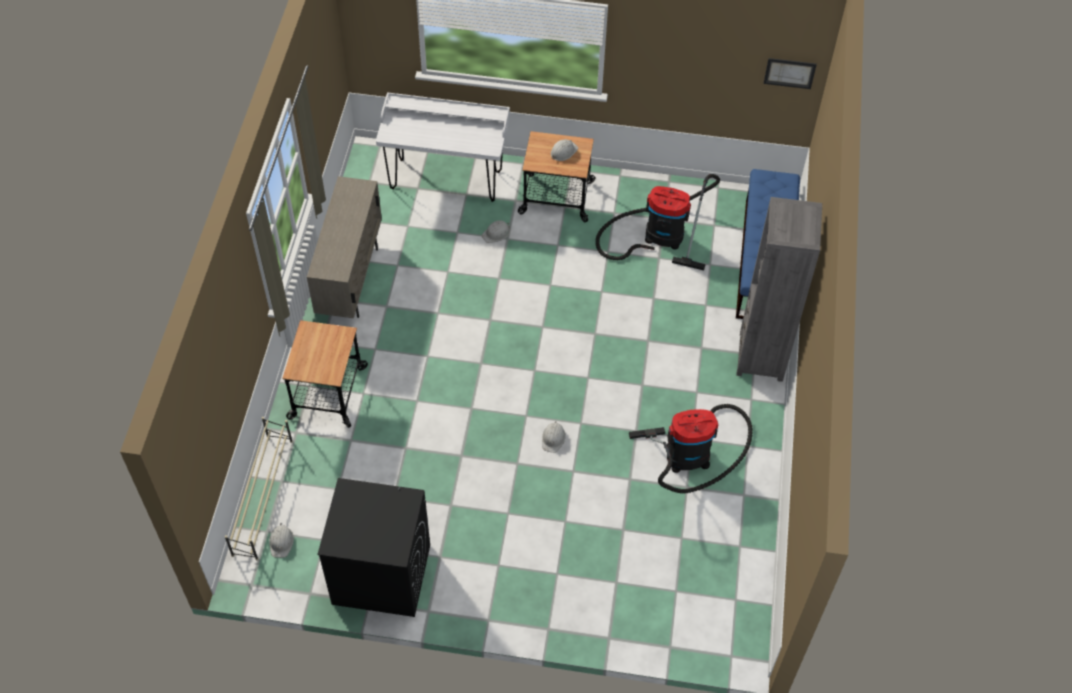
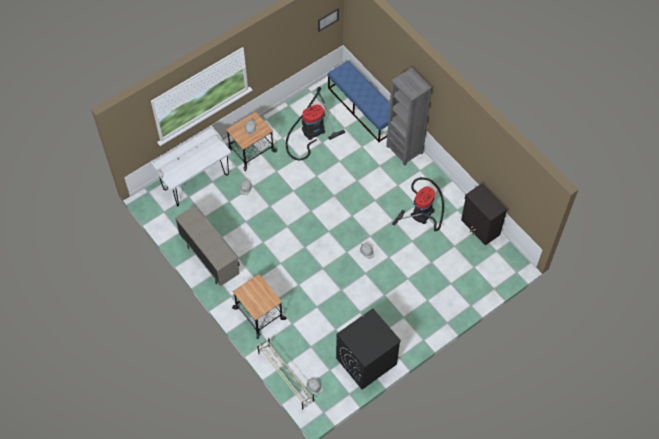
camera: 45 degrees left, 5 degrees up
none -> black cabinet [461,183,507,245]

